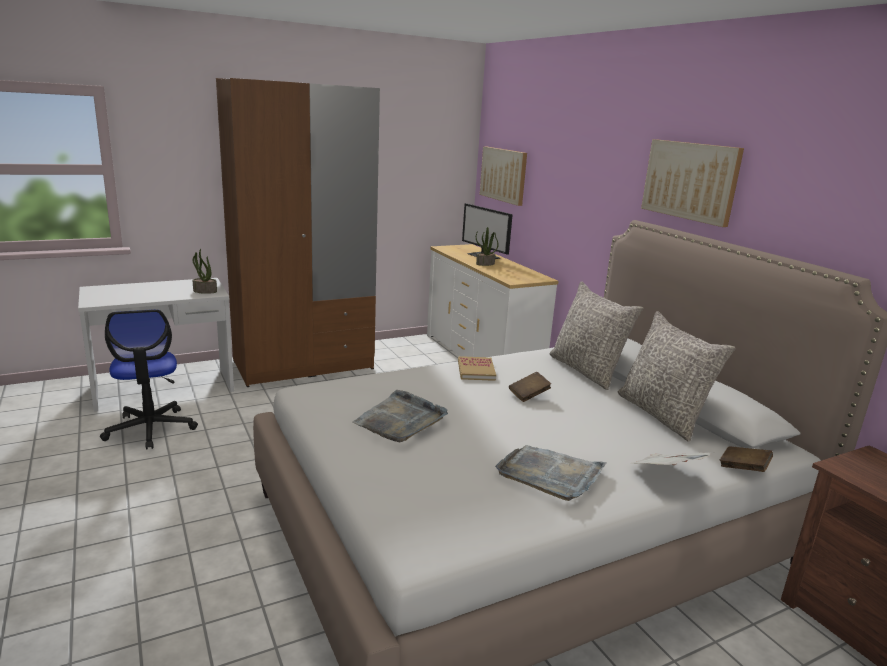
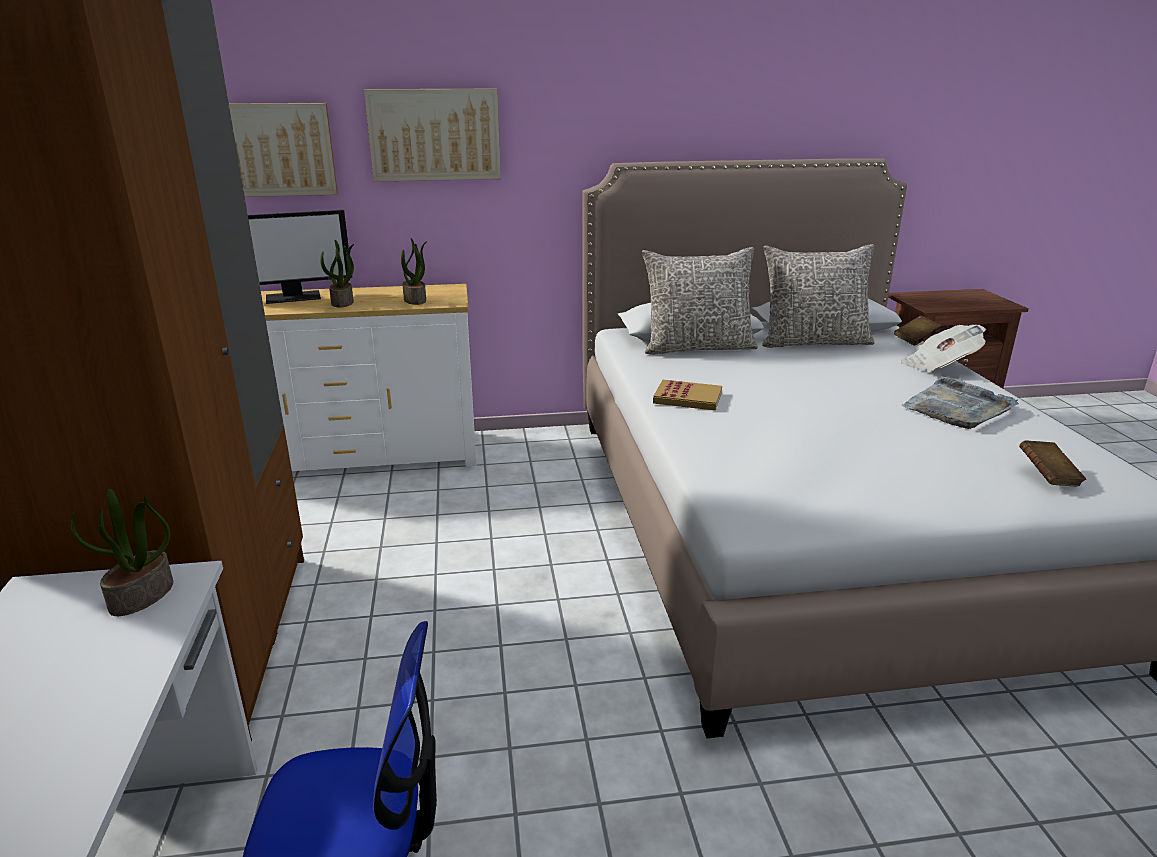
camera: 70 degrees left, 5 degrees up
grey tray [352,390,448,443] -> none
brown book [509,372,551,402] -> brown book moved to [1019,440,1086,486]
picture [641,139,744,227] -> picture moved to [364,89,501,182]
none -> potted plant [401,238,427,305]

